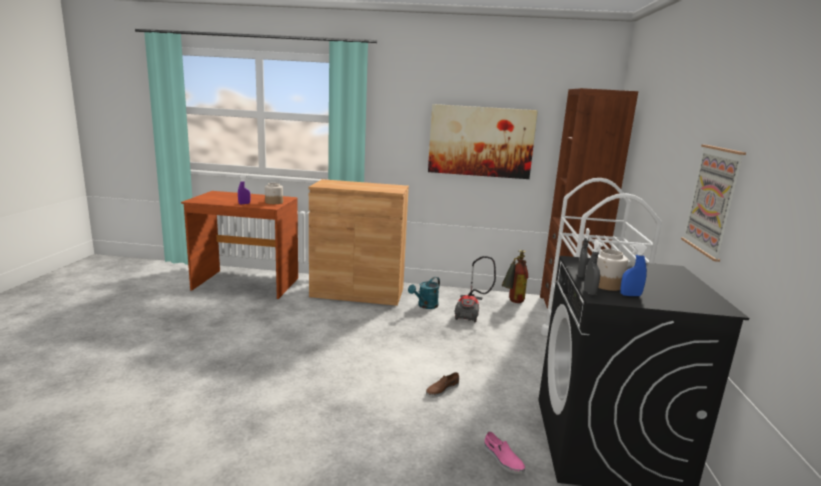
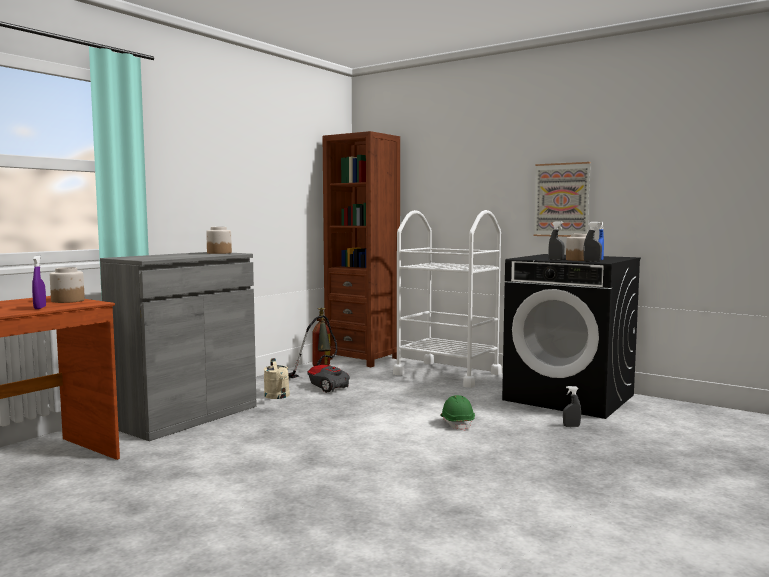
camera: 60 degrees left, 10 degrees down
brown cabinet [309,179,409,306] -> grey cabinet [100,252,257,441]
turquoise watering can [408,277,440,309] -> beige watering can [264,358,290,399]
brown shoe [426,372,459,398] -> green hard hat [440,395,475,431]
picture [428,104,538,179] -> none
pink shoe [484,432,525,474] -> grey spray bottle [563,386,581,427]
none -> jar [206,227,232,254]

